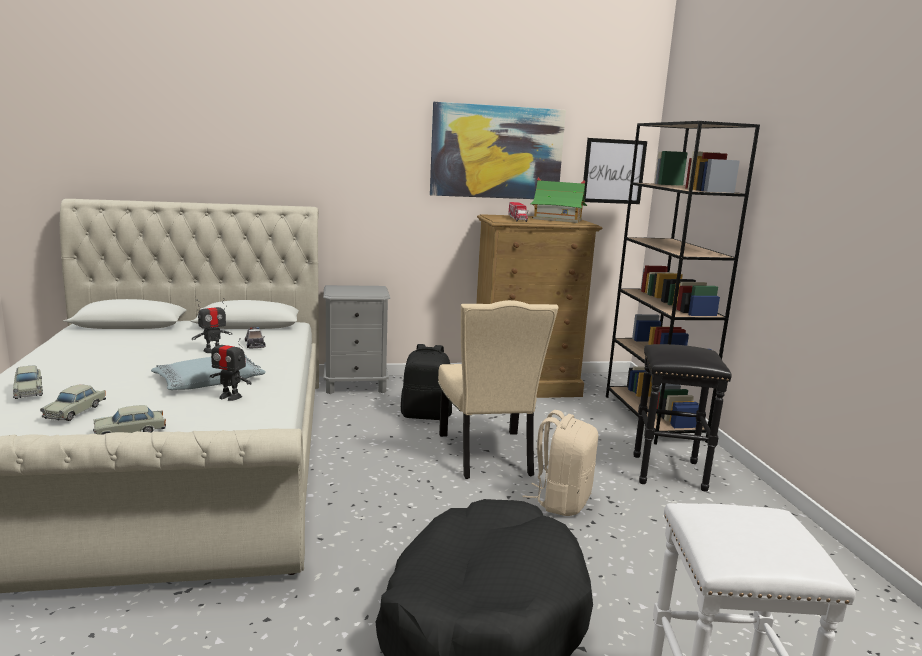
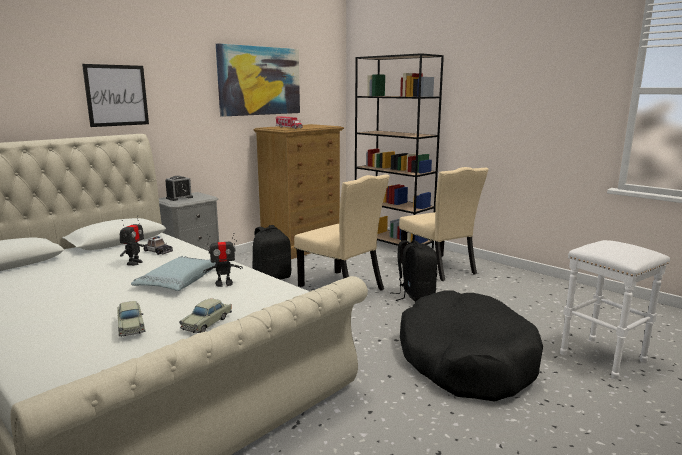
camera: 35 degrees left, 0 degrees up
beige toy car [13,366,43,399] -> none
beige backpack [522,410,598,516] -> black backpack [390,240,437,302]
toy house [530,177,587,223] -> none
picture [583,138,647,204] -> picture moved to [82,64,149,127]
black stool [633,344,732,492] -> beige chair [399,167,489,281]
none -> alarm clock [165,176,193,201]

